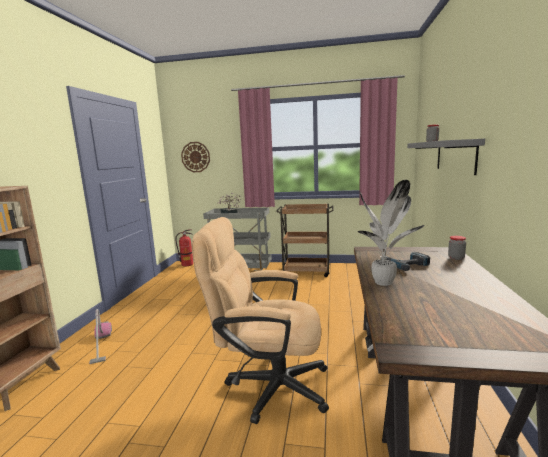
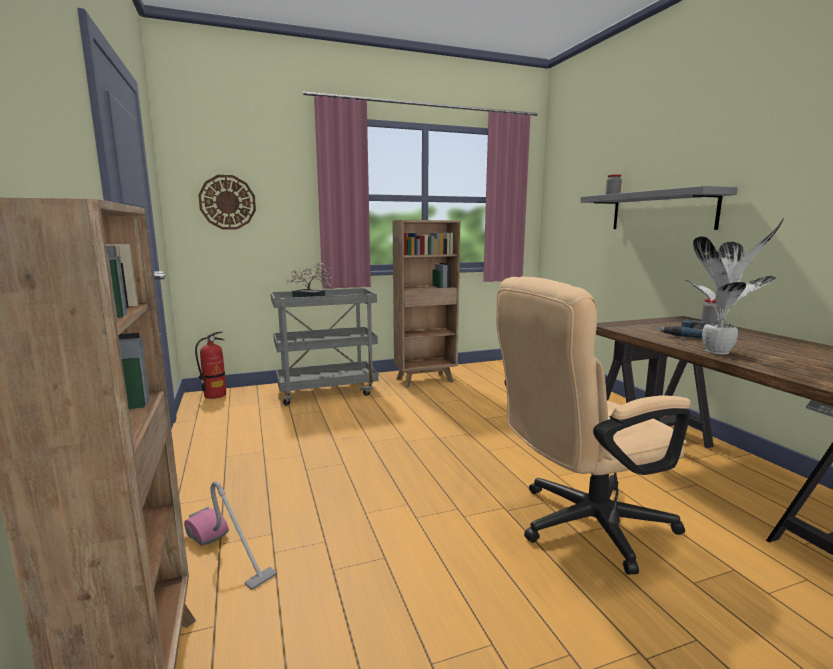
camera: 30 degrees left, 0 degrees up
brown cart [276,204,334,277] -> brown bookcase [393,220,461,388]

